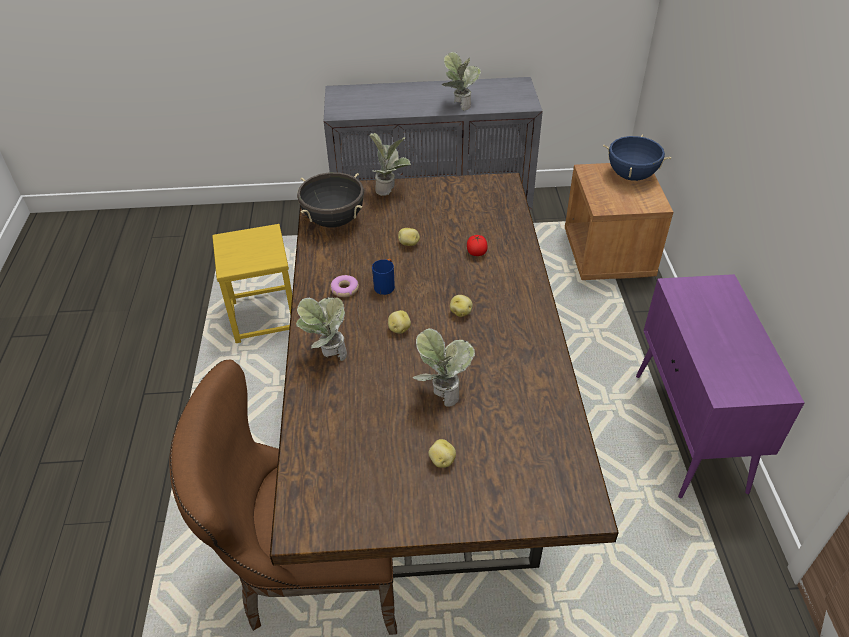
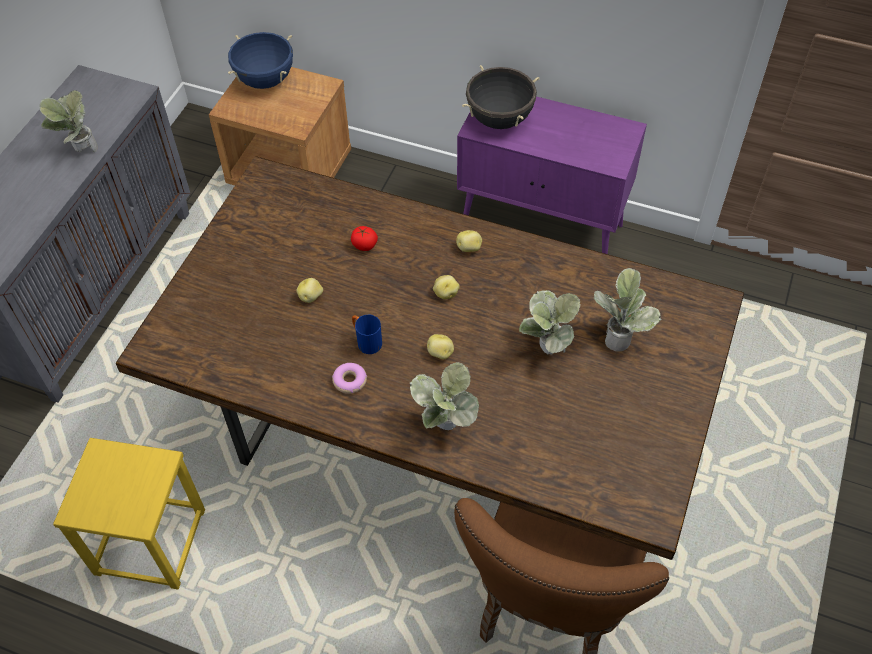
camera: 65 degrees left, 10 degrees up
black cooking pot [297,172,364,227] -> black cooking pot moved to [462,65,540,129]
potted plant [369,133,411,196] -> potted plant moved to [594,268,662,352]
potato [429,439,456,468] -> potato moved to [456,230,482,252]

